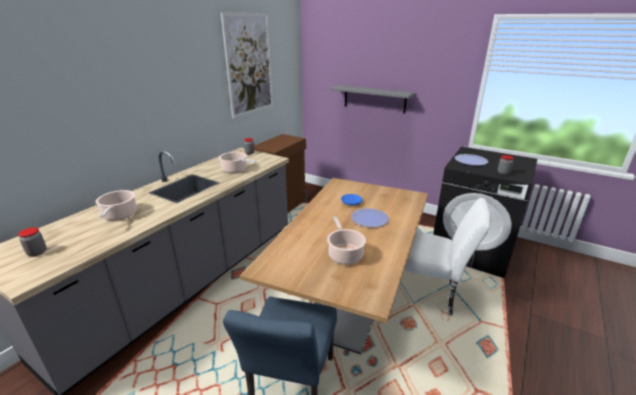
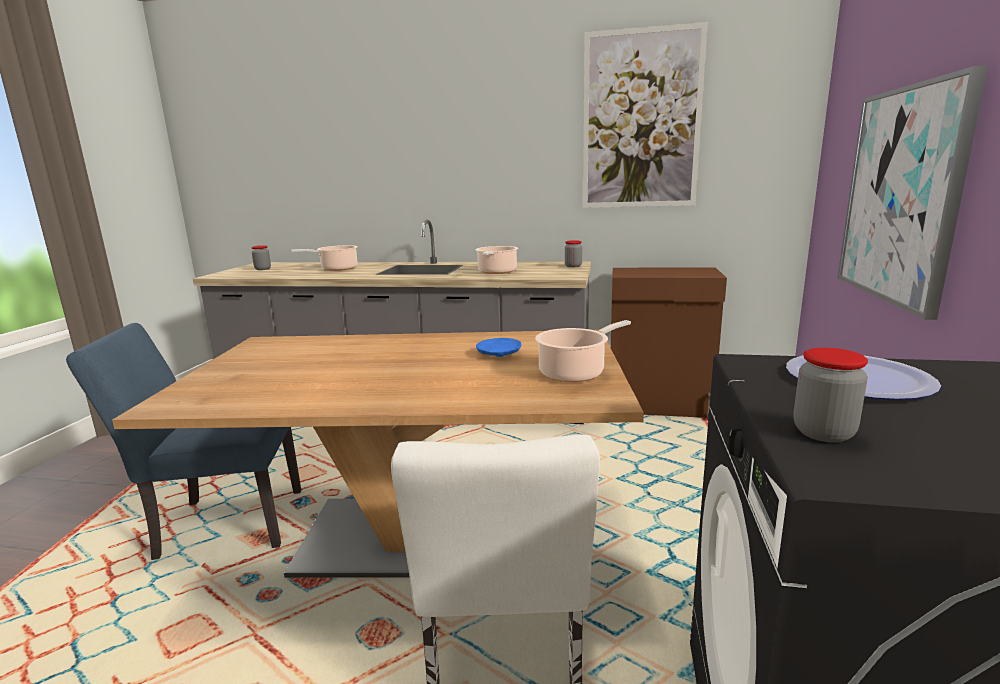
camera: 70 degrees right, 10 degrees down
cooking pot [327,216,366,265] -> cooking pot moved to [535,320,631,382]
grey shelf [330,85,415,114] -> picture [837,65,988,320]
plate [351,208,389,228] -> none

